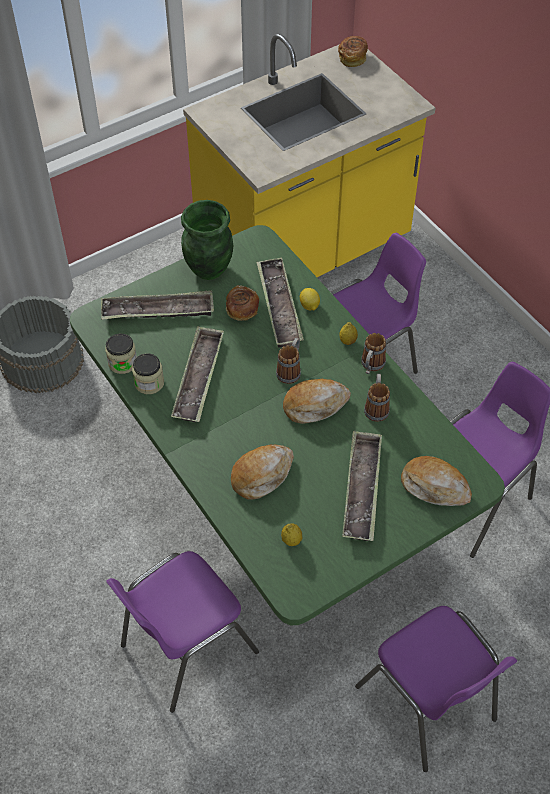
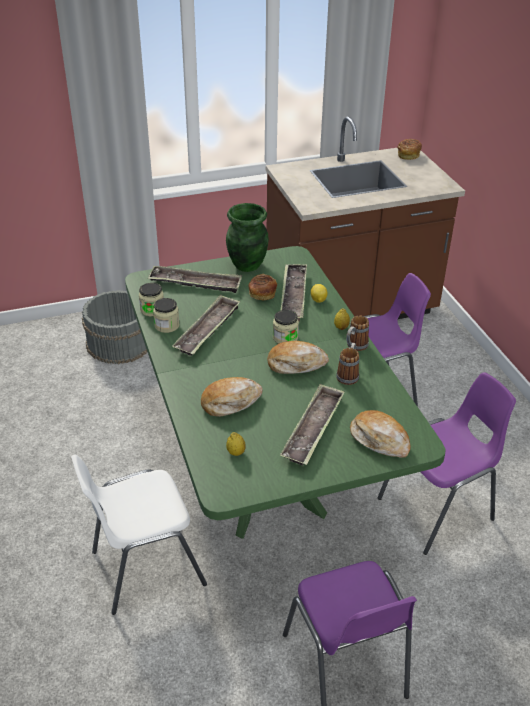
camera: 15 degrees right, 15 degrees down
purple chair [106,551,259,713] -> white chair [71,454,207,615]
yellow counter [183,34,436,277] -> brown counter [266,117,465,319]
mug [276,338,301,384] -> jar [273,310,299,344]

